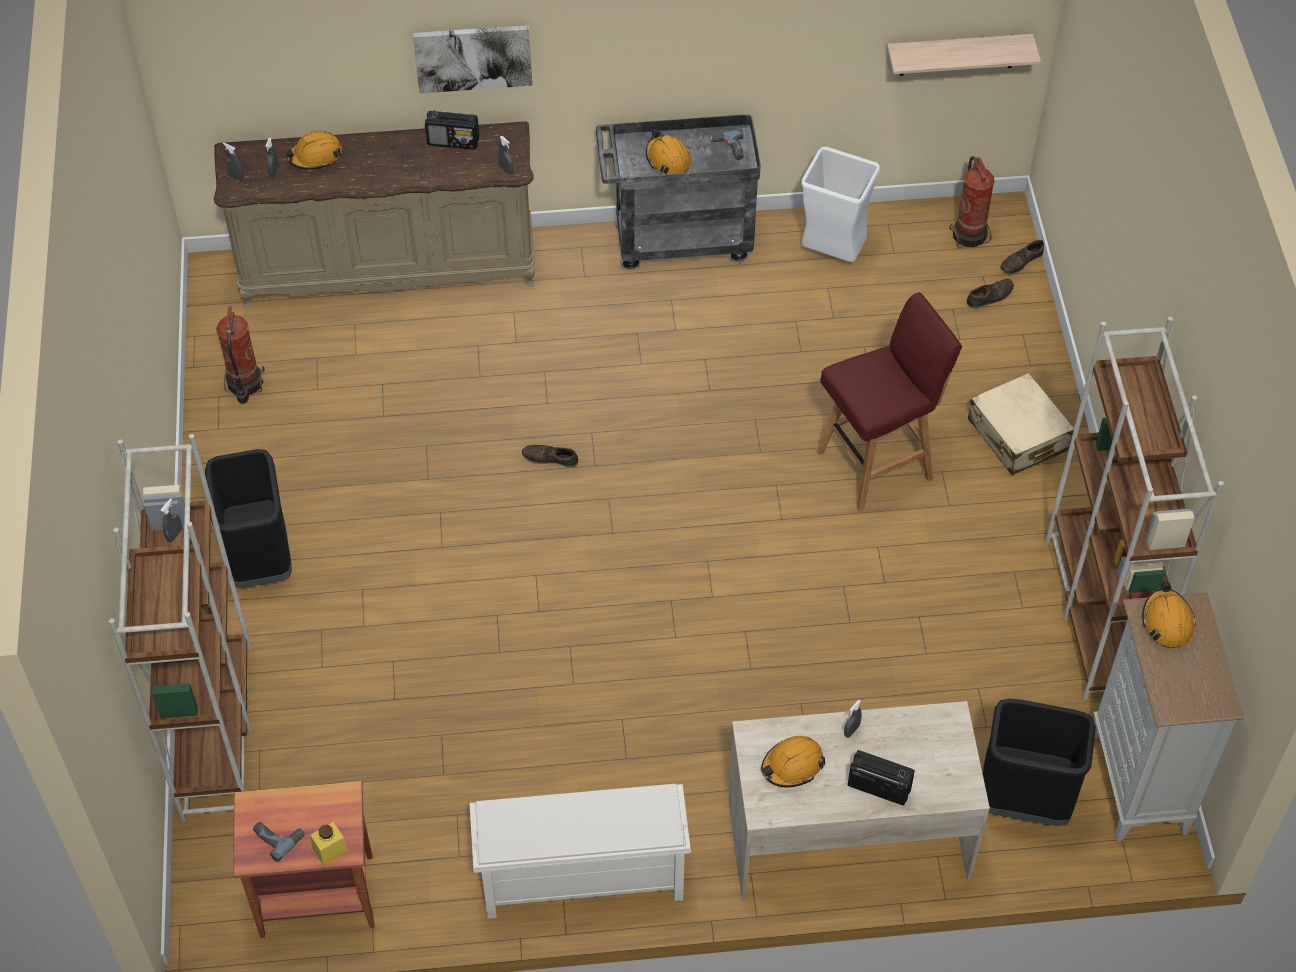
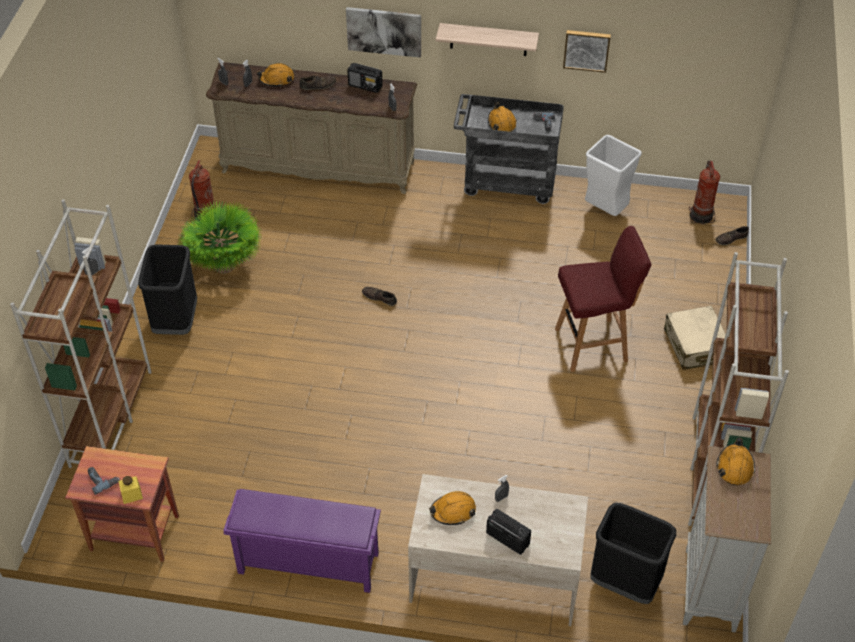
camera: 15 degrees right, 5 degrees down
white shoe rack [469,784,691,919] -> purple shoe rack [223,489,381,593]
shelf [887,34,1041,76] -> shelf moved to [436,23,539,56]
brown shoe [967,279,1014,308] -> brown shoe moved to [300,76,336,90]
none -> potted plant [178,200,262,273]
none -> picture [563,30,611,73]

